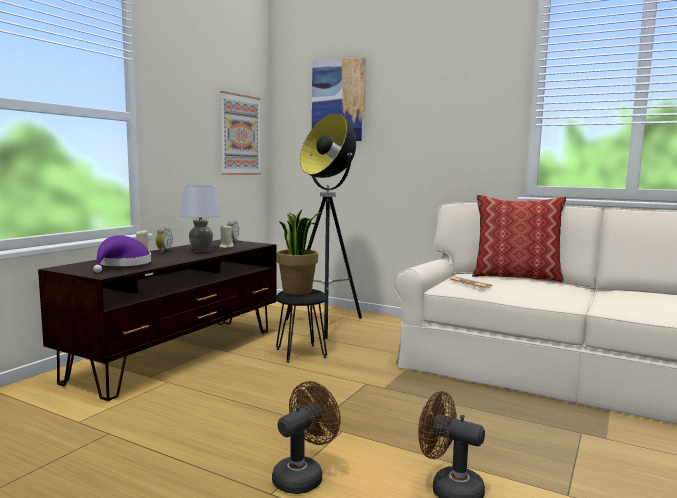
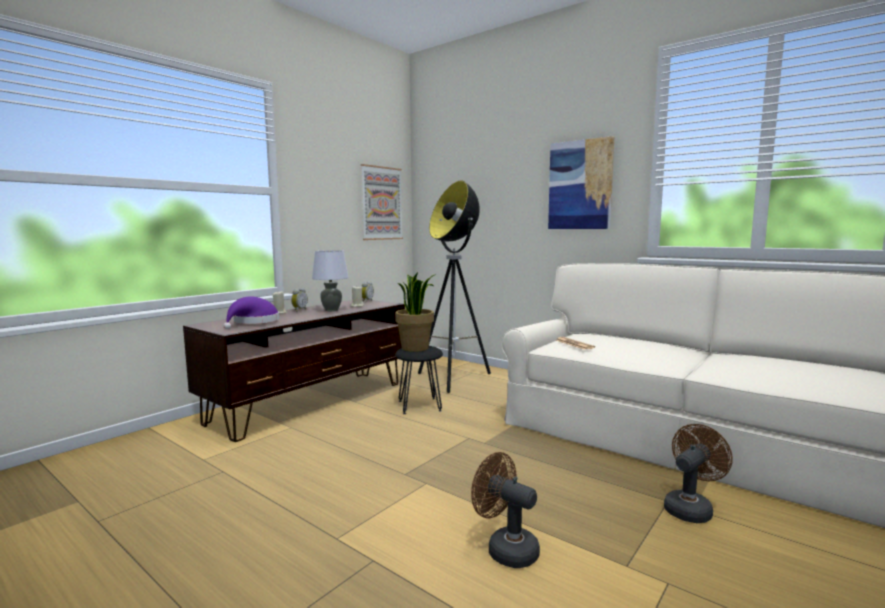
camera: 10 degrees right, 0 degrees up
brown fan [272,381,341,494] -> brown fan moved to [664,424,733,523]
picture [312,57,366,141] -> picture moved to [548,136,614,229]
pillow [472,195,567,282] -> none

